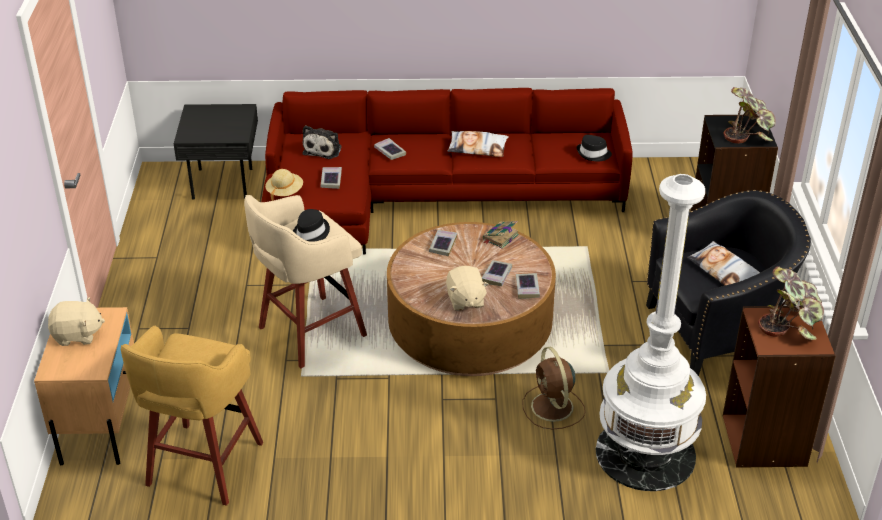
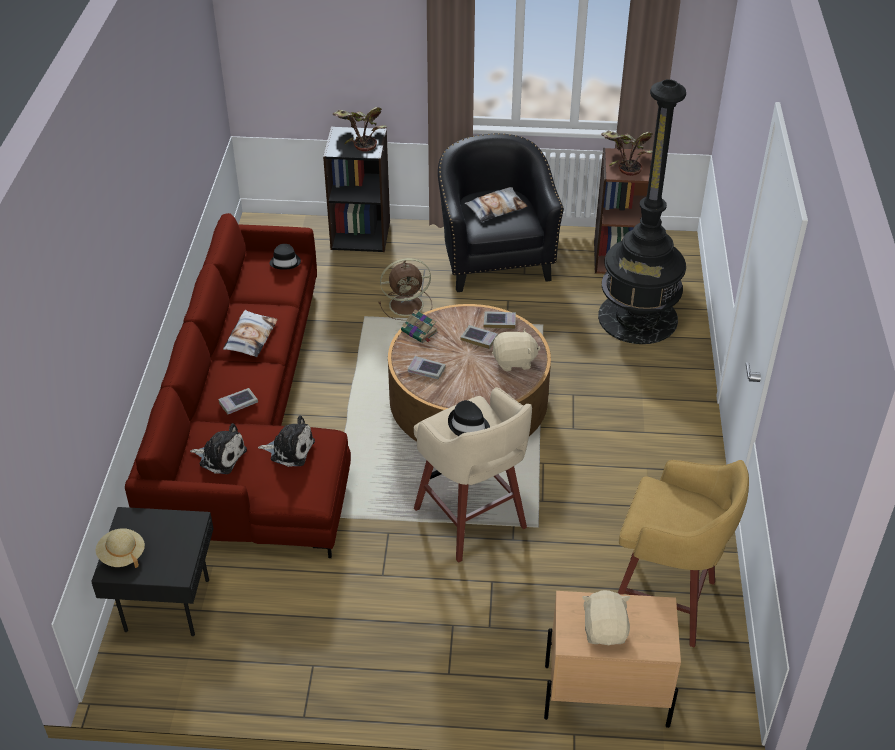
camera: 85 degrees left, 5 degrees up
beige hat [265,169,303,201] -> beige hat moved to [96,528,145,568]
book [321,167,342,189] -> plush toy [258,415,315,467]
brown fan [522,347,585,429] -> brown fan moved to [379,258,432,320]
white floor lamp [596,174,706,491] -> black floor lamp [598,79,686,344]

